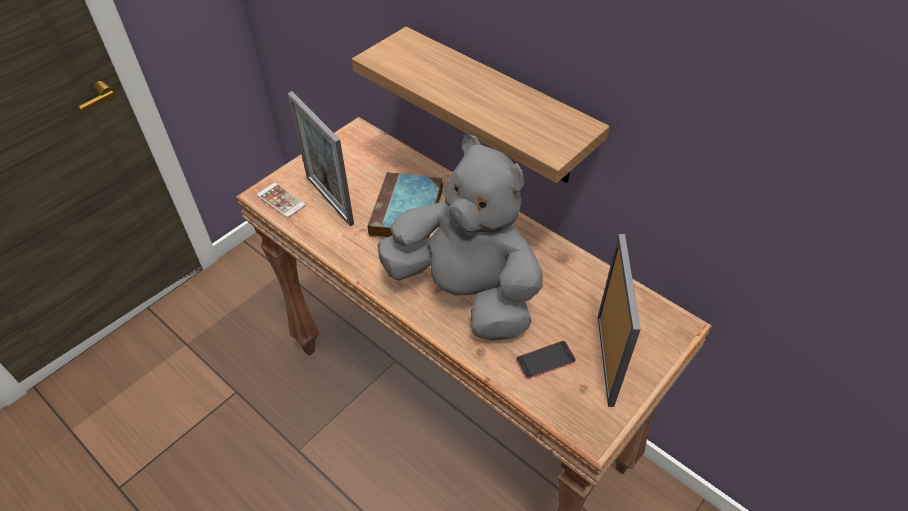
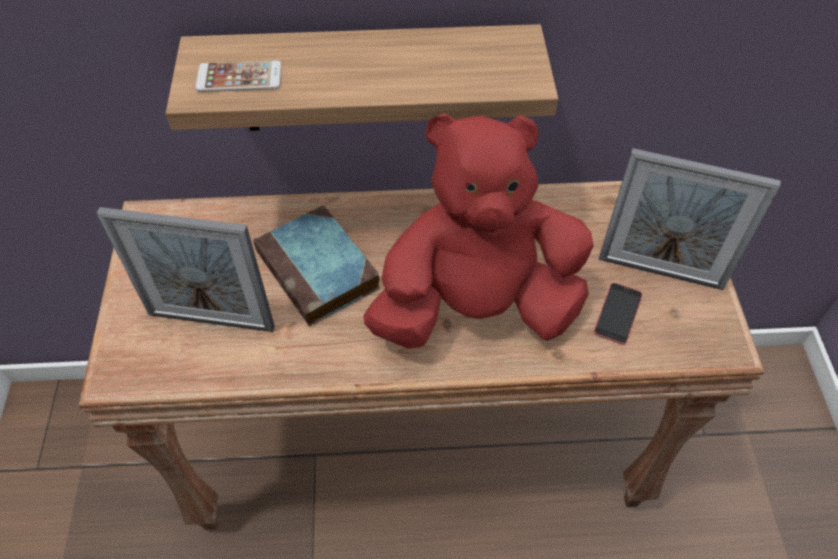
camera: 45 degrees left, 5 degrees up
phone [257,183,306,218] -> phone moved to [195,60,282,92]
grey plush toy [378,135,543,341] -> red plush toy [363,113,593,348]
picture frame [598,234,641,407] -> picture frame turned 150 degrees clockwise [599,148,781,290]

